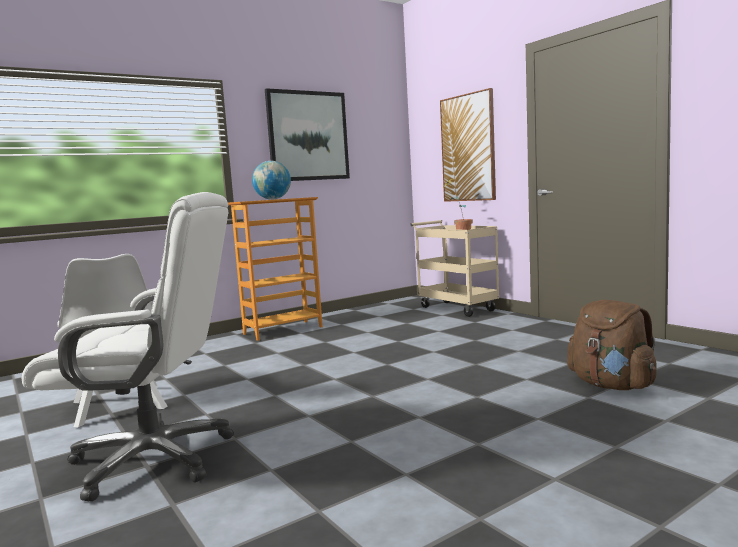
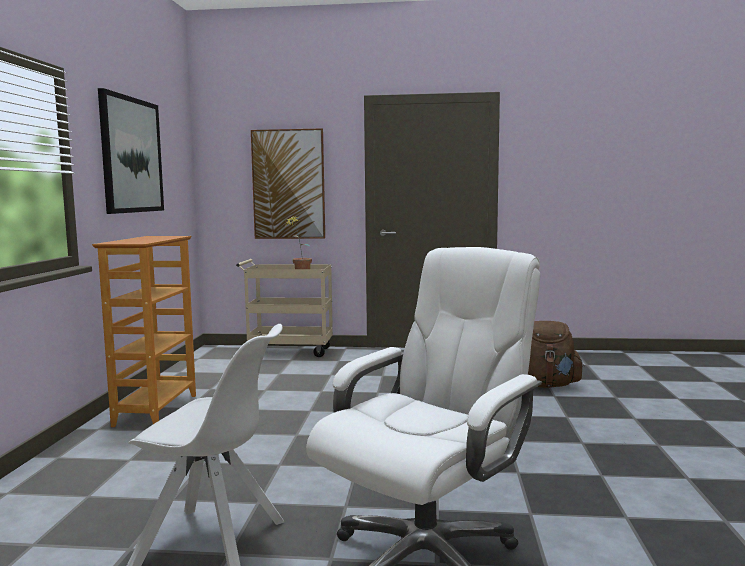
camera: 50 degrees left, 0 degrees up
globe [252,161,291,200] -> none

